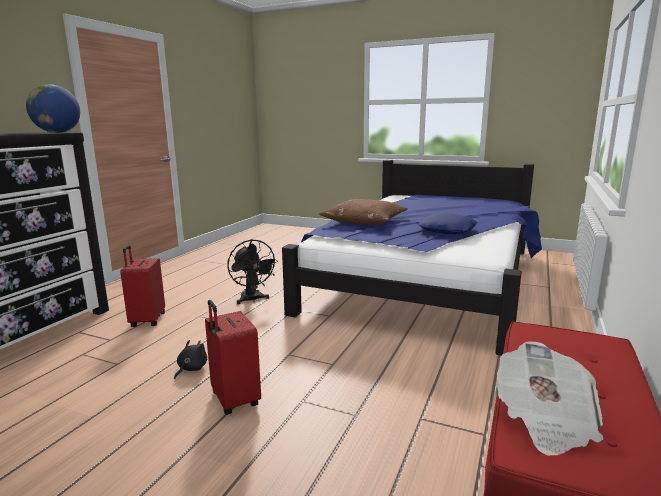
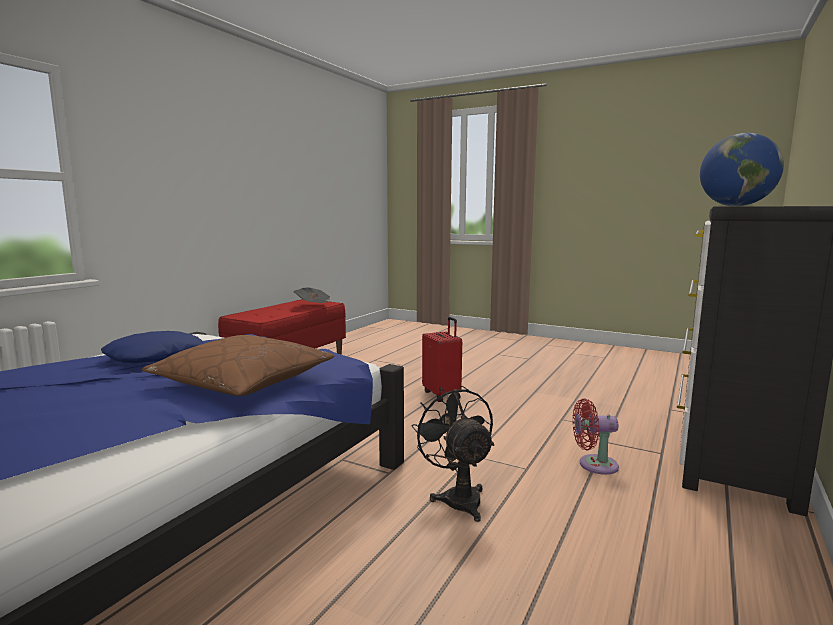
camera: 175 degrees left, 5 degrees down
red suitcase [120,245,165,327] -> red fan [572,399,619,475]
black plush toy [174,340,207,379] -> none

